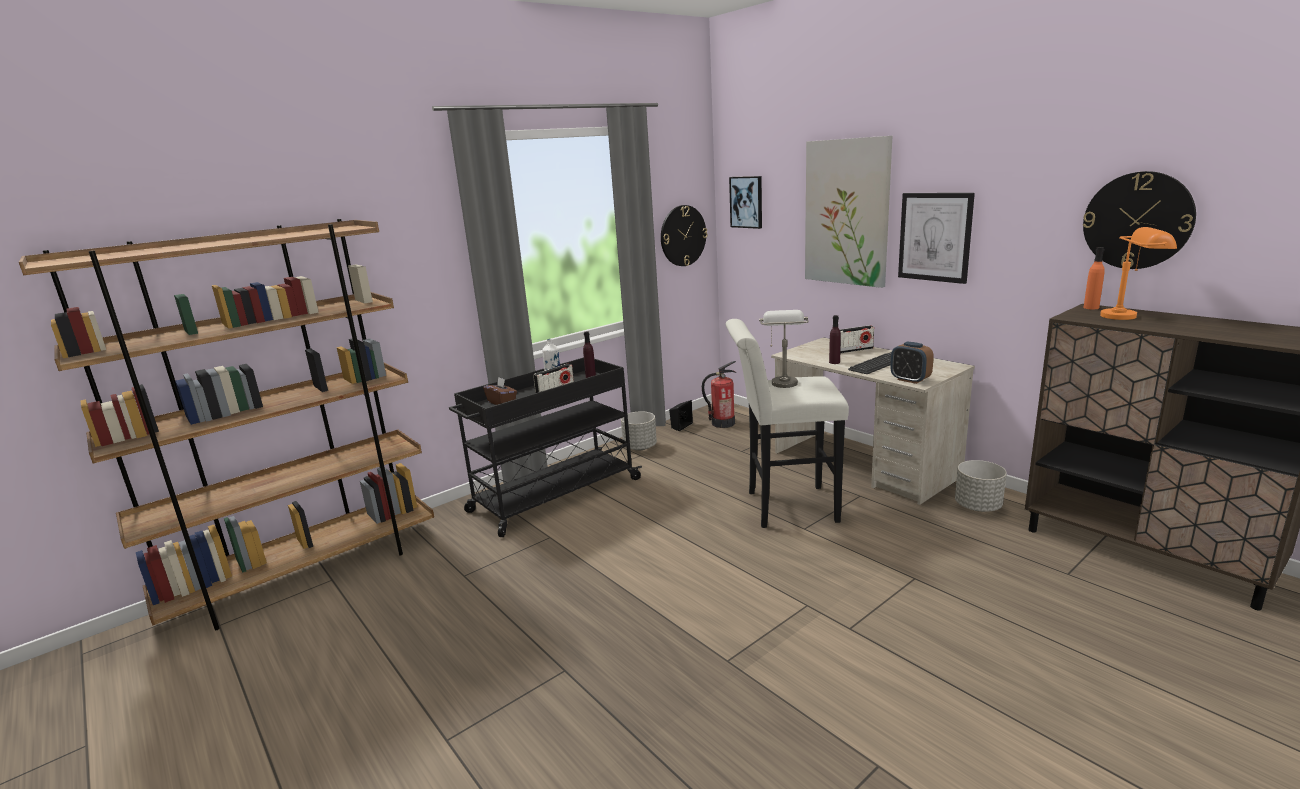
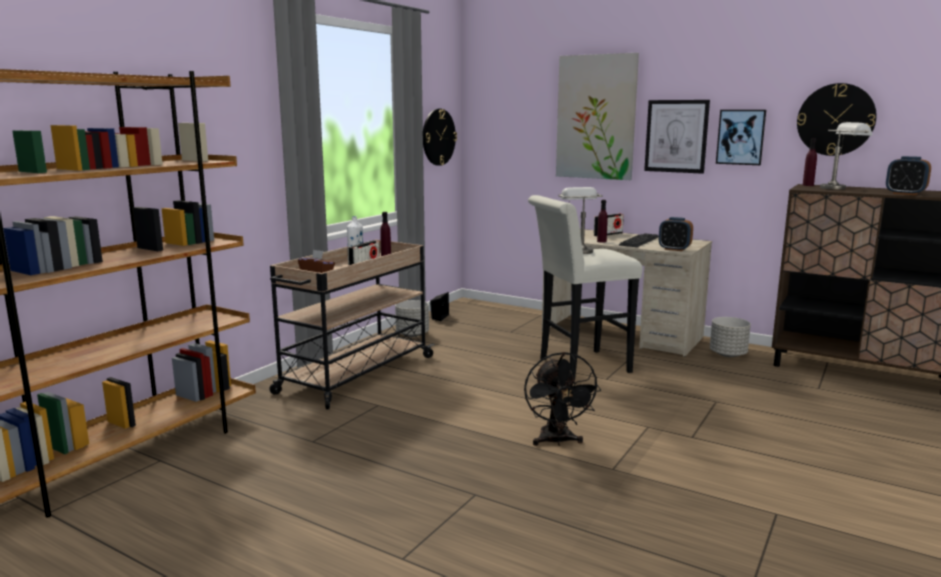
camera: 20 degrees left, 5 degrees down
black cart [449,358,642,537] -> beige cart [270,240,435,409]
fire extinguisher [702,361,736,428] -> none
picture [729,176,762,229] -> picture moved to [716,110,766,165]
orange bottle [1083,247,1105,309] -> purple bottle [803,139,817,186]
orange table lamp [1100,227,1177,320] -> grey table lamp [820,122,872,190]
none -> black fan [524,352,601,446]
none -> alarm clock [886,156,931,195]

